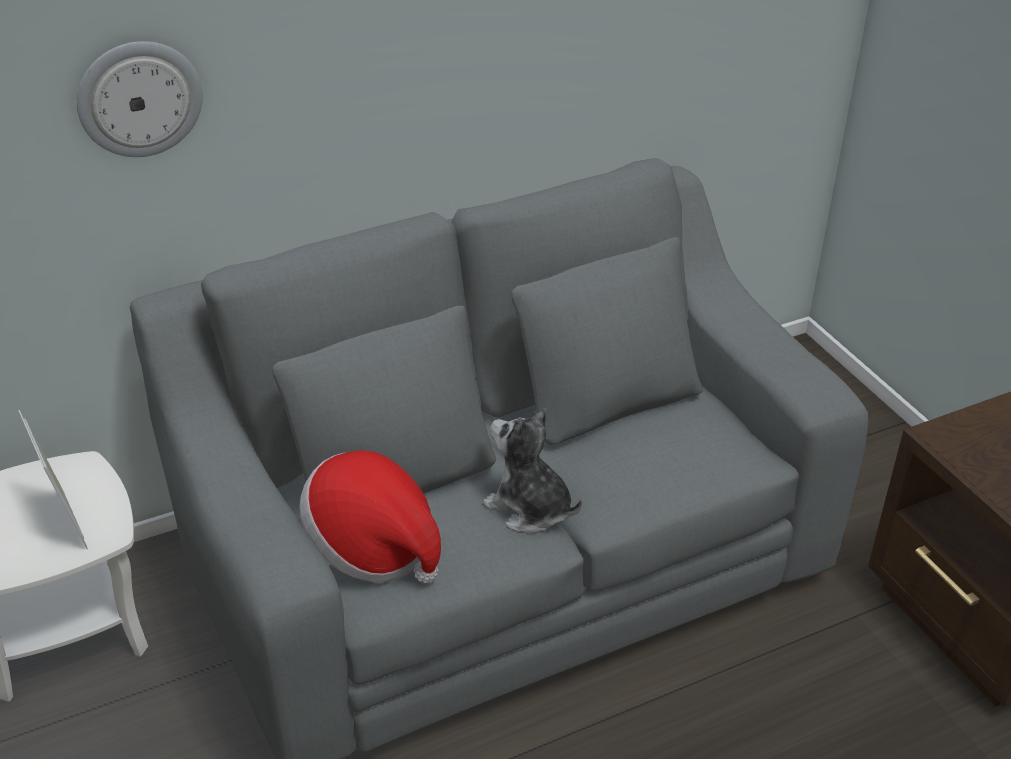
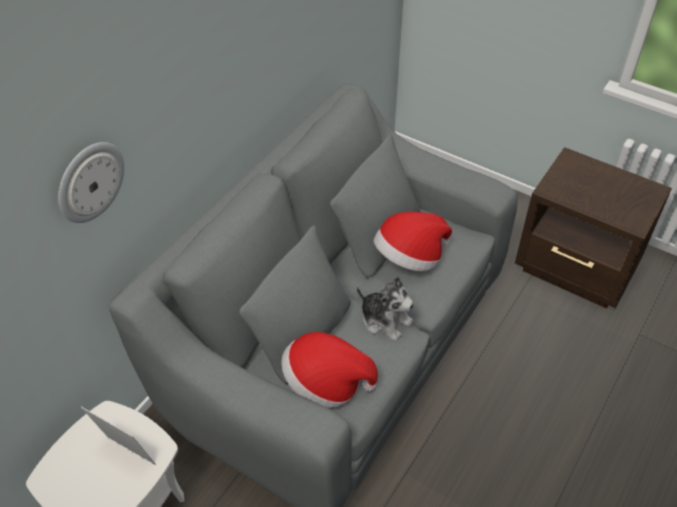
camera: 30 degrees left, 10 degrees up
plush toy [482,408,582,534] -> plush toy turned 150 degrees counterclockwise [357,277,414,341]
none -> hat [373,212,452,271]

